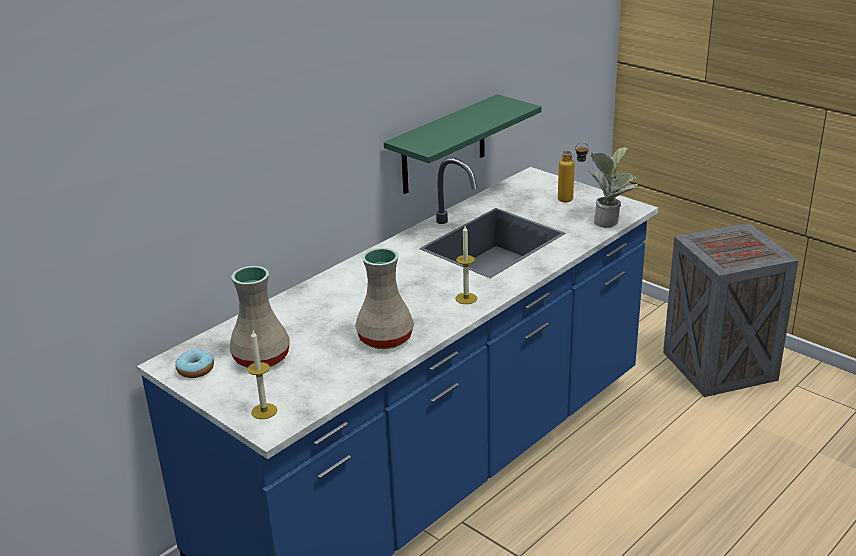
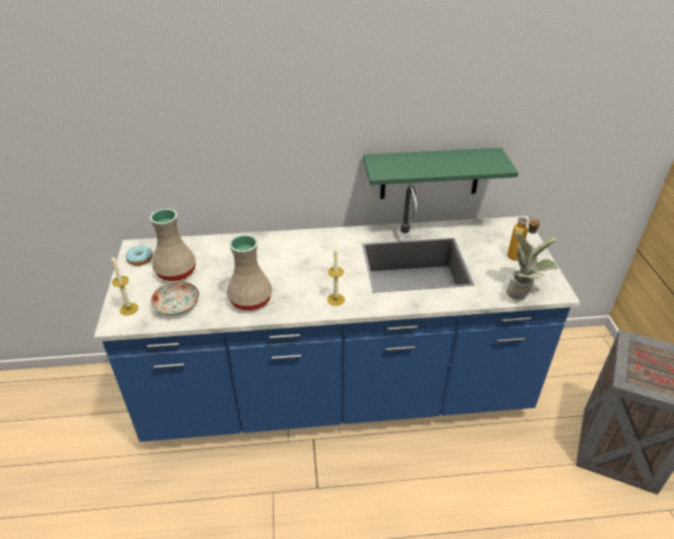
camera: 40 degrees right, 10 degrees up
none -> plate [151,281,199,316]

